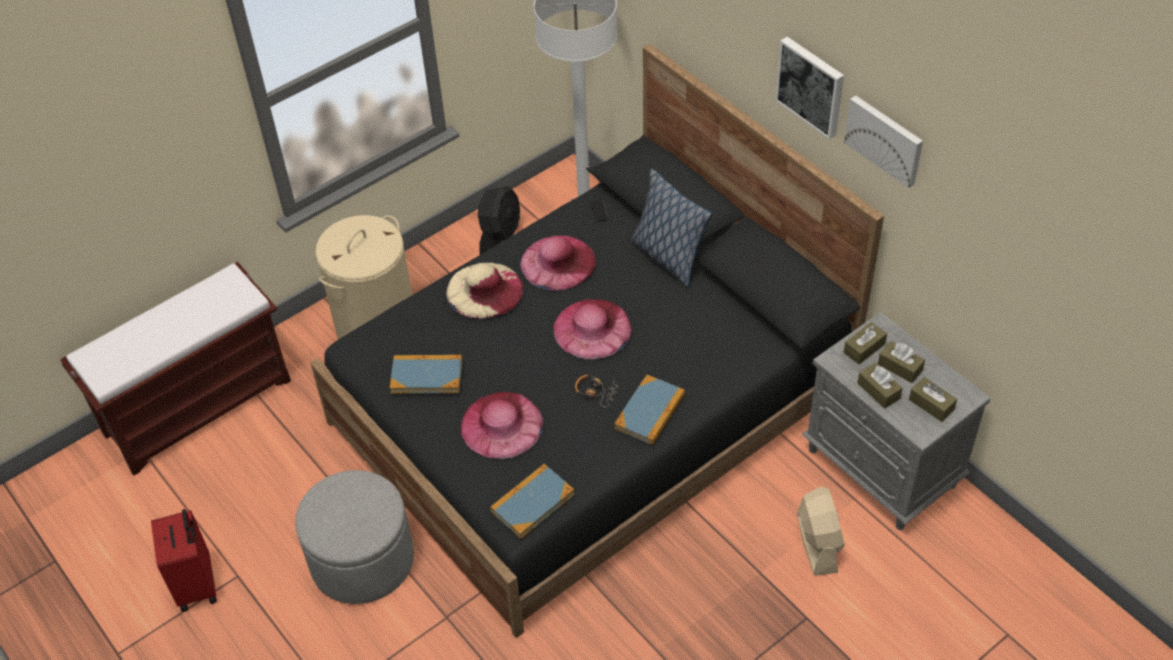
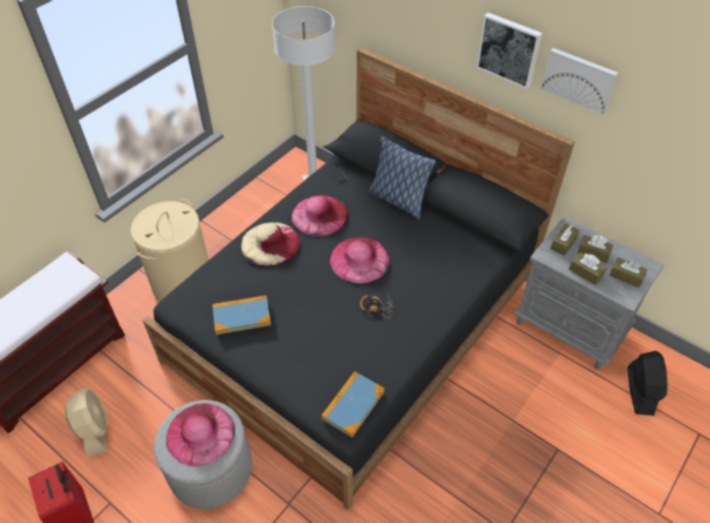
camera: 15 degrees left, 0 degrees up
pink hat [461,392,544,459] -> pink hat moved to [166,403,235,466]
black fan [478,186,520,255] -> black fan moved to [628,351,668,416]
book [614,375,685,445] -> none
beige fan [797,486,844,576] -> beige fan moved to [65,388,108,457]

